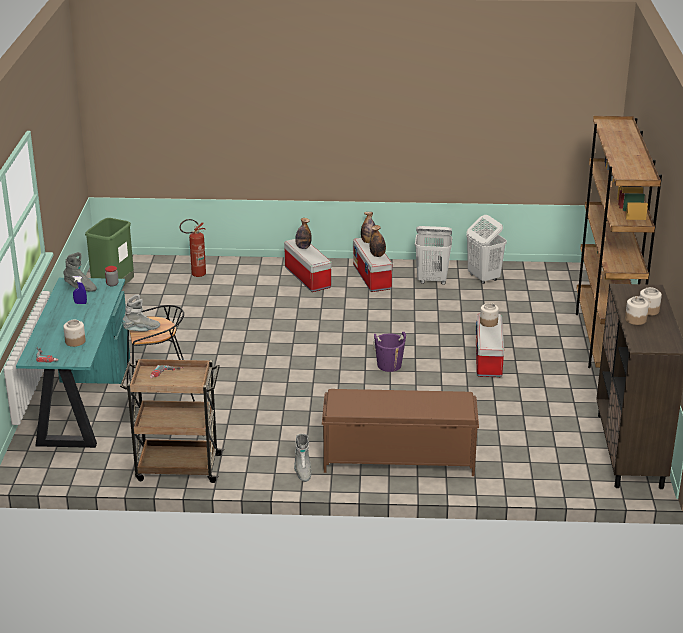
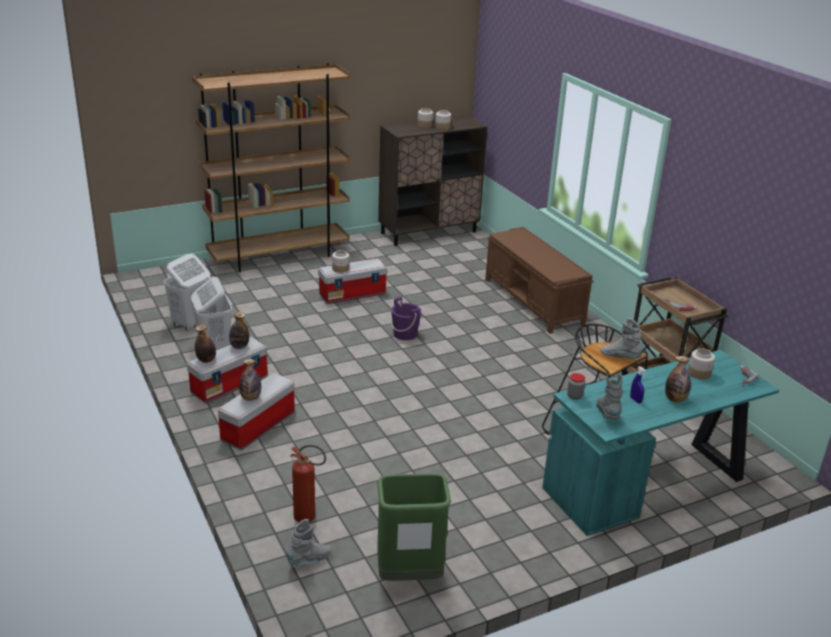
camera: 120 degrees left, 0 degrees up
grey boot [294,434,311,482] -> grey boot moved to [287,519,332,566]
none -> bottle [665,356,691,402]

